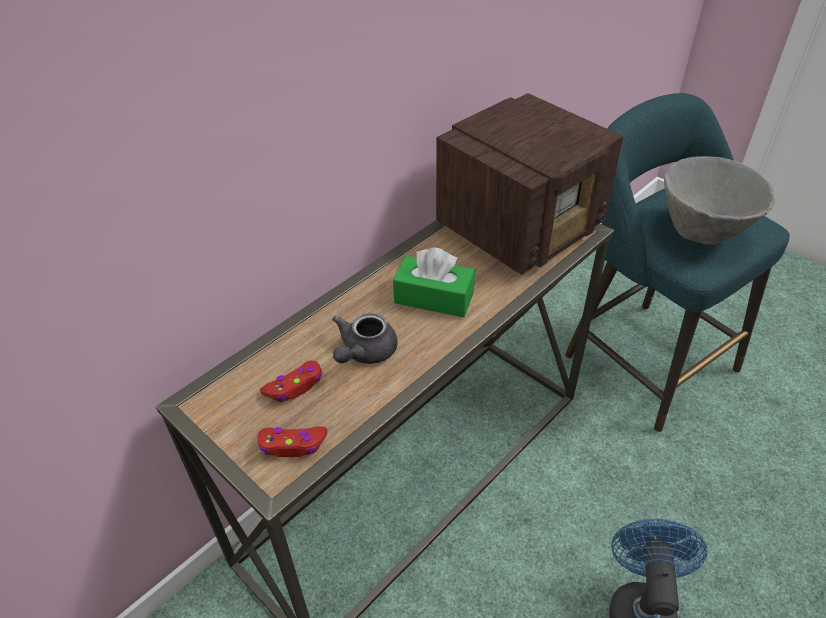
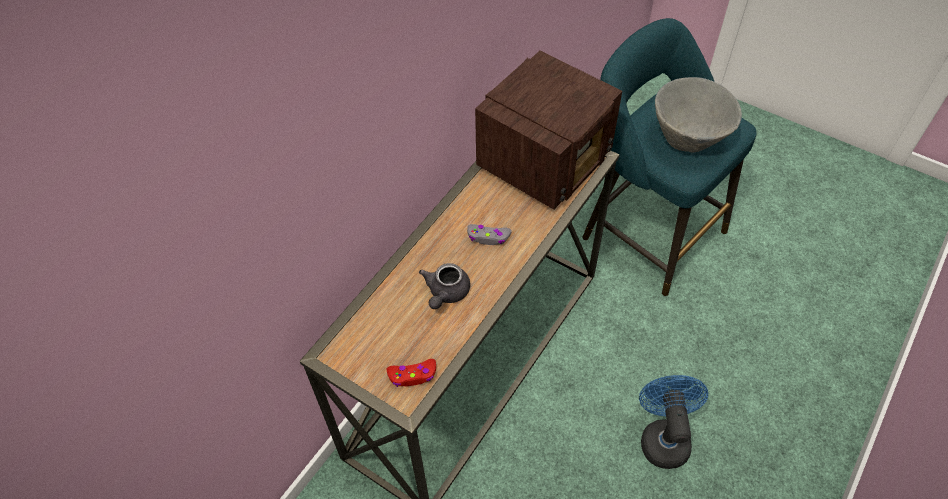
camera: 10 degrees left, 10 degrees up
red game controller [260,360,322,402] -> none
green tissue box [393,247,475,318] -> grey game controller [467,224,512,245]

